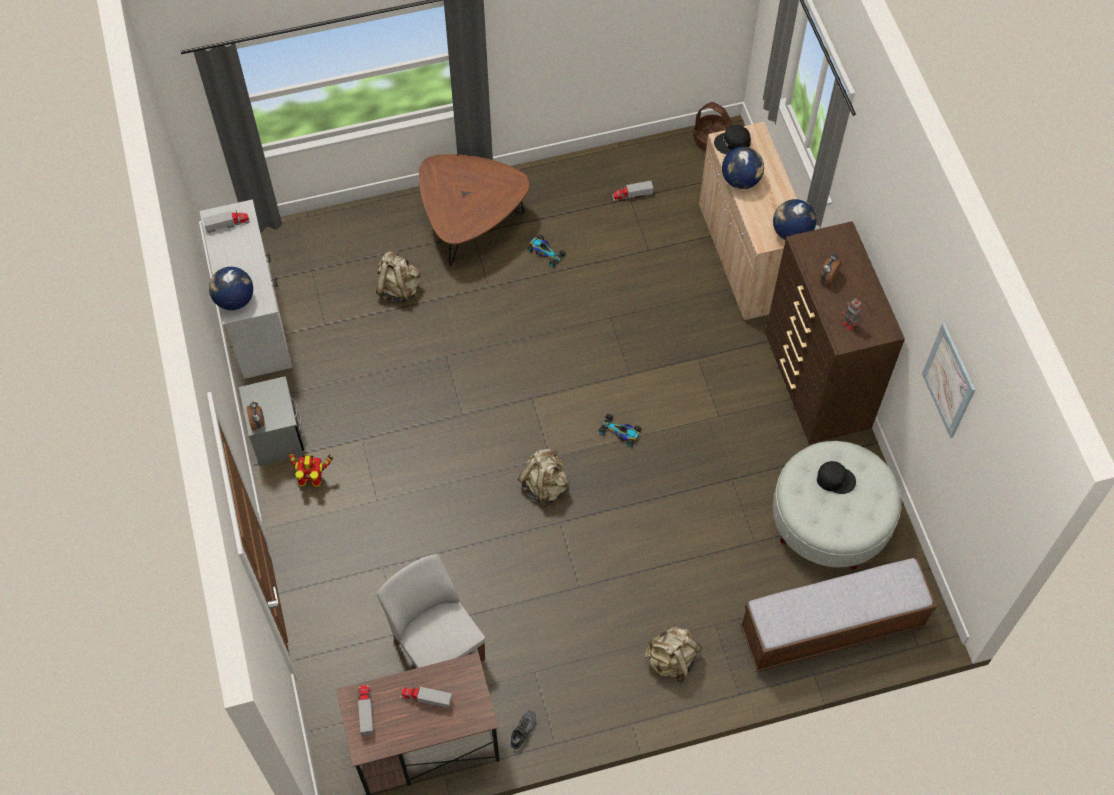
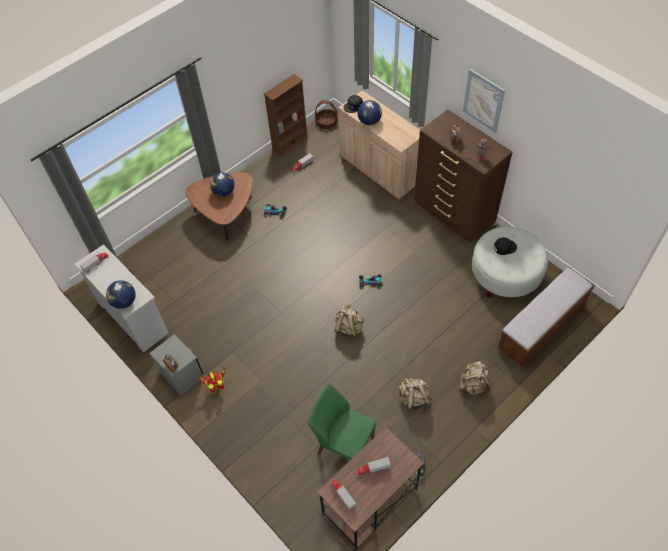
camera: 25 degrees left, 5 degrees down
beige backpack [376,251,420,303] -> beige backpack moved to [398,376,432,411]
white chair [377,554,485,668] -> green chair [308,384,376,460]
globe [773,199,816,240] -> globe moved to [210,172,234,197]
picture [922,323,976,438] -> picture moved to [463,69,505,133]
none -> brown bookcase [264,74,308,157]

